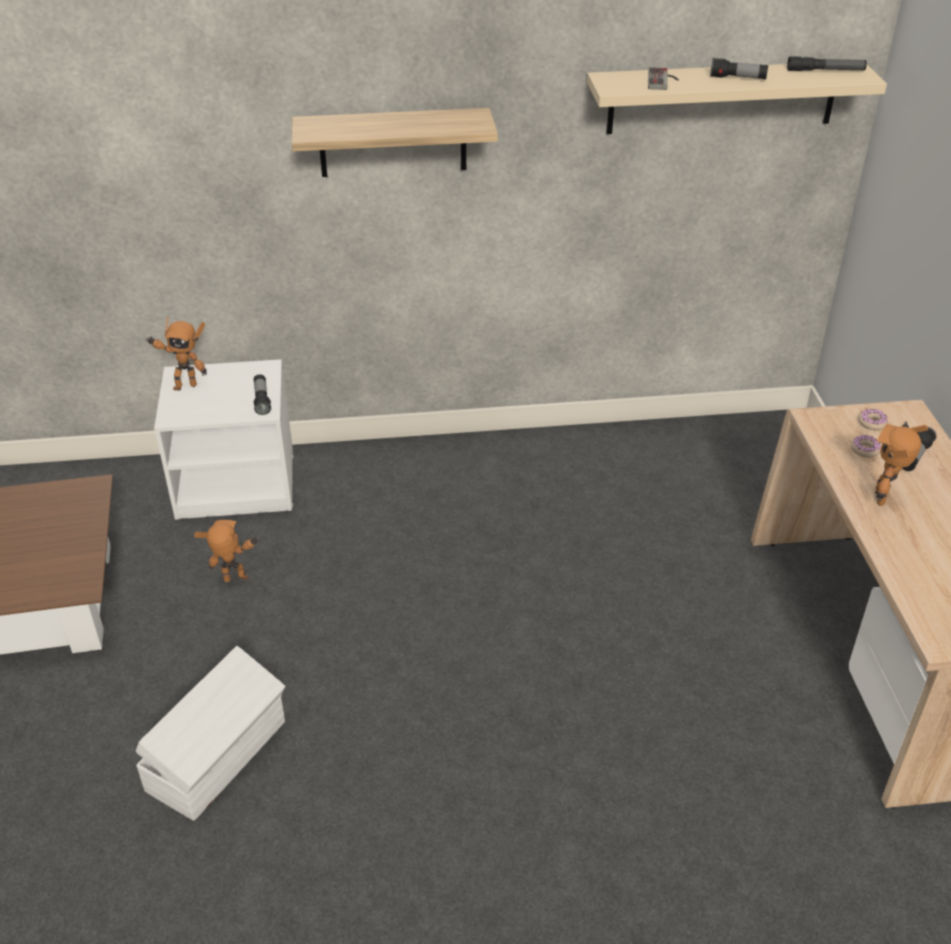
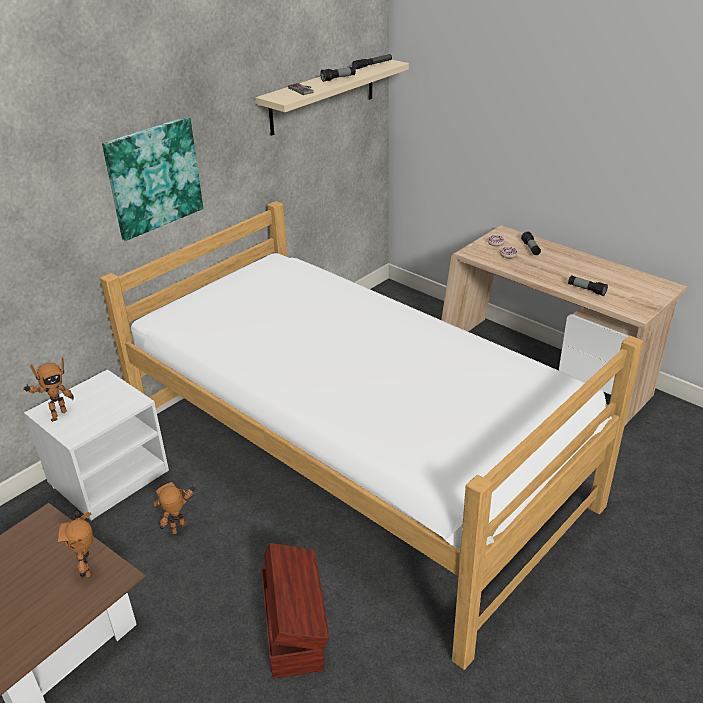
camera: 40 degrees left, 5 degrees down
white storage box [136,646,285,821] -> brown storage box [261,543,330,679]
flashlight [253,374,271,415] -> flashlight moved to [568,275,608,296]
shelf [292,108,498,177] -> picture [102,117,203,241]
toy robot [875,421,928,506] -> toy robot moved to [58,511,93,579]
none -> bed [100,201,643,670]

